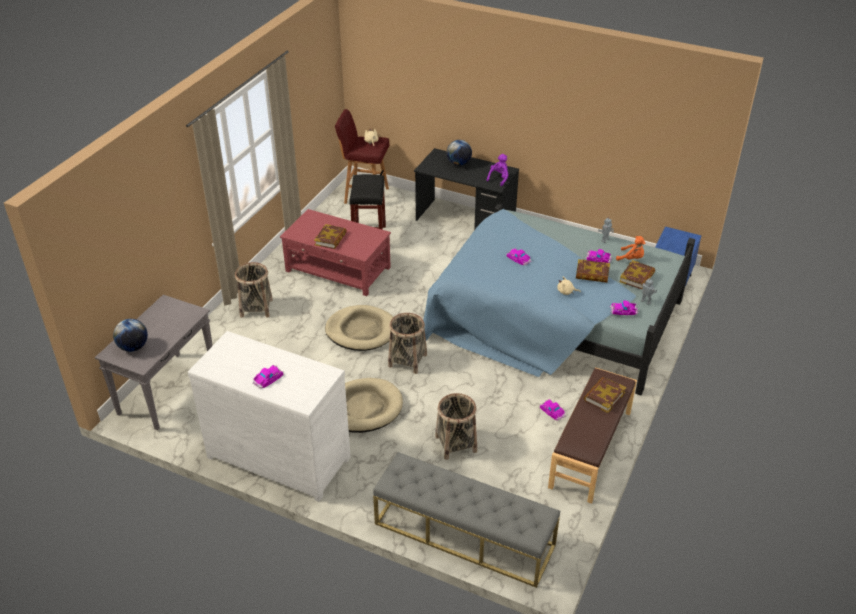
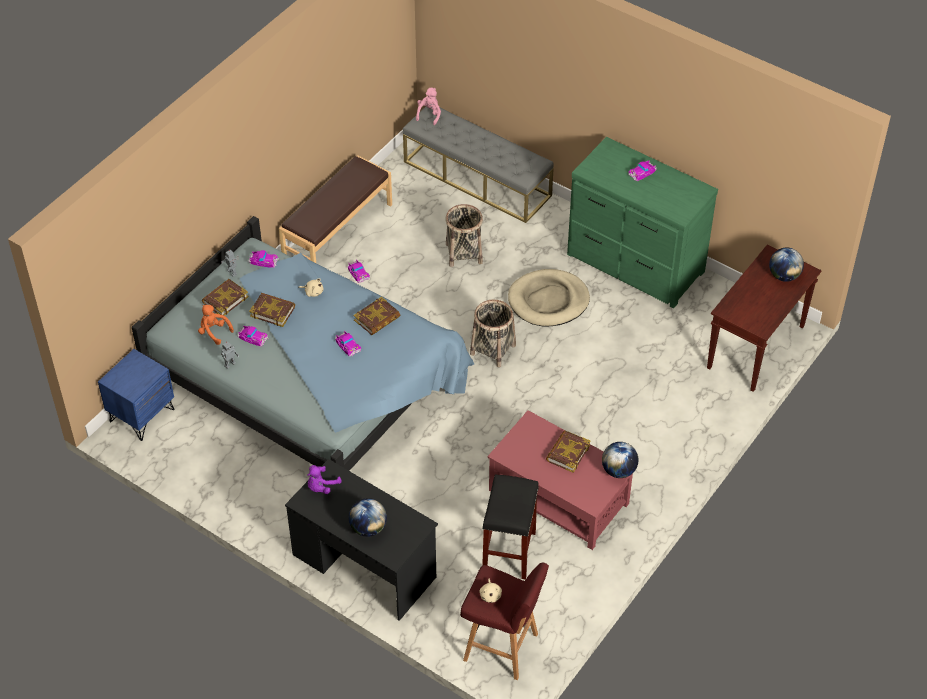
camera: 170 degrees left, 10 degrees up
grey console table [95,295,213,430] -> brown console table [707,245,822,392]
white dresser [188,331,351,502] -> green dresser [567,137,718,308]
basket [235,262,273,318] -> none
beige dog bed [325,305,393,351] -> none
book [584,377,626,413] -> book moved to [353,297,400,335]
none -> pink plush toy [416,87,441,125]
none -> globe [602,442,638,478]

